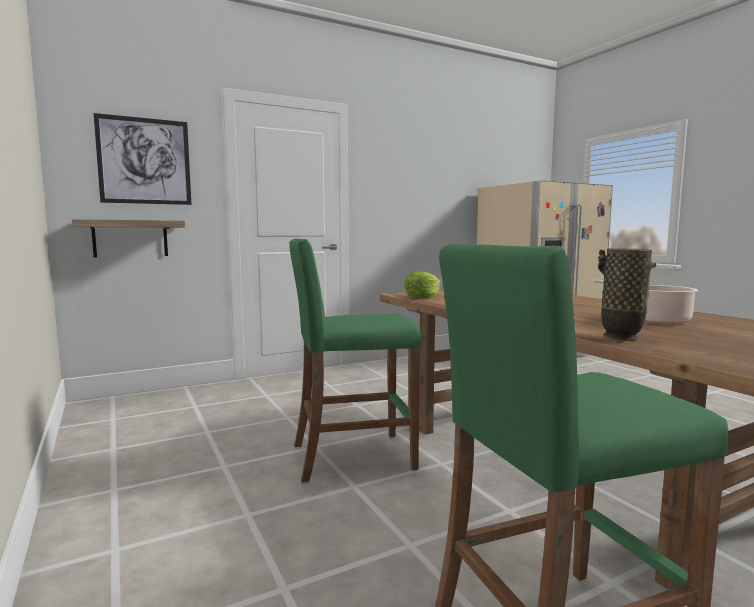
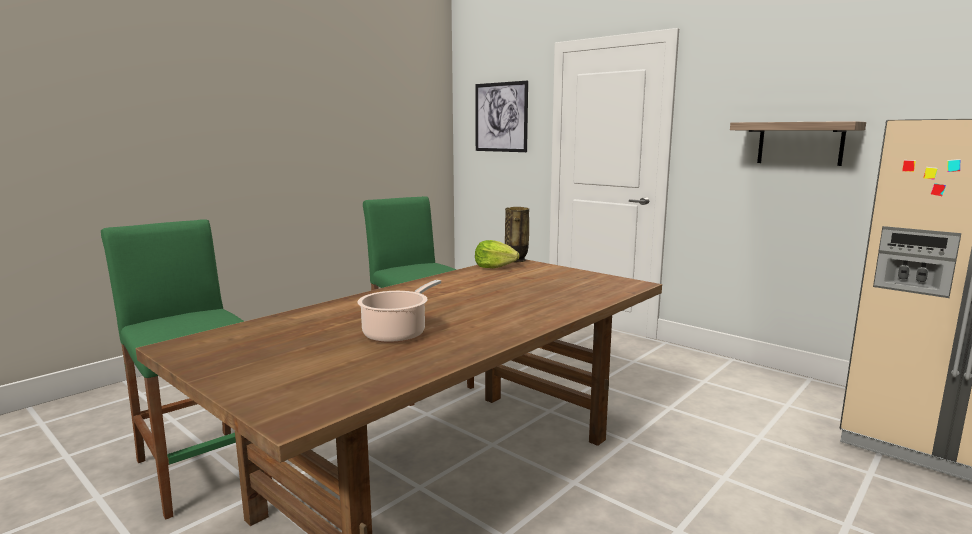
camera: 70 degrees right, 5 degrees up
shelf [72,219,185,257] -> shelf moved to [730,121,866,166]
vase [598,248,656,341] -> vase moved to [505,207,529,262]

